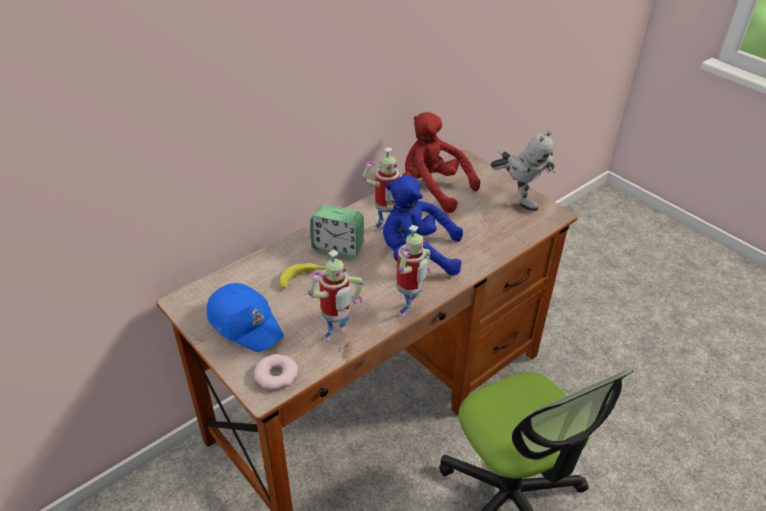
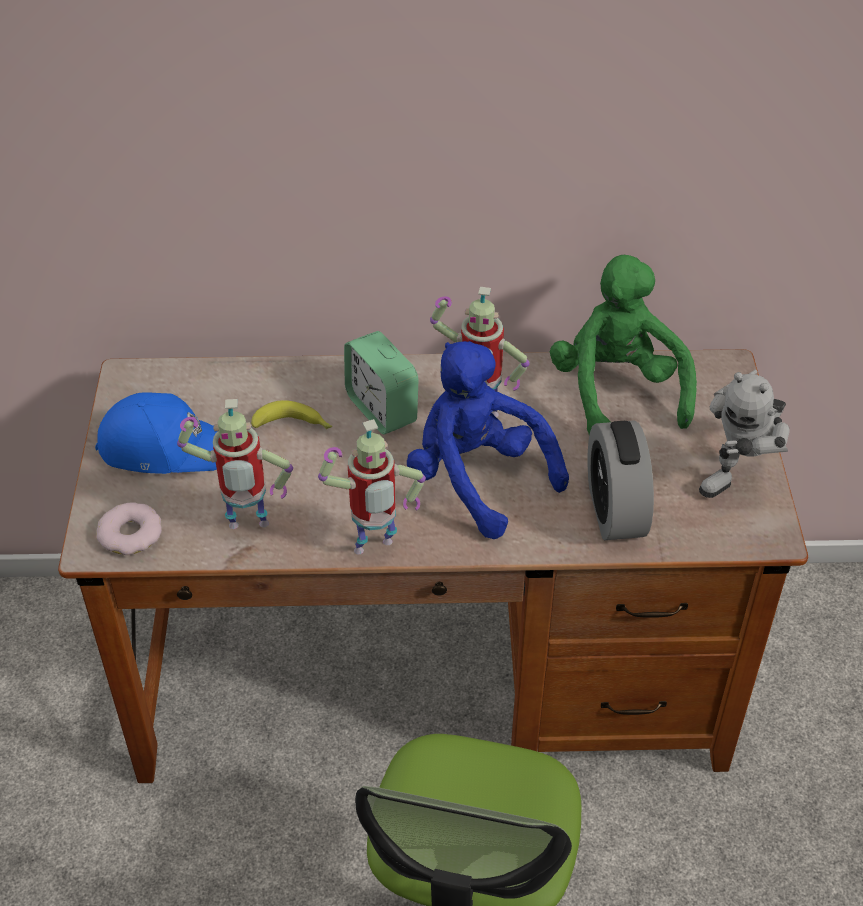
camera: 40 degrees right, 5 degrees up
blue cap [207,283,284,352] -> blue cap turned 75 degrees counterclockwise [95,392,217,474]
red plush toy [402,112,481,213] -> green plush toy [550,255,697,435]
toy robot [490,130,555,211] -> toy robot turned 45 degrees clockwise [699,370,790,498]
none -> alarm clock [588,420,654,540]

